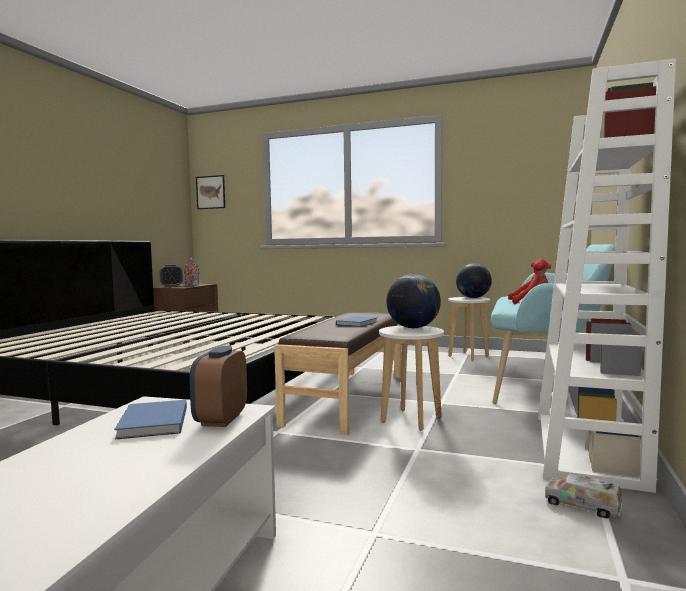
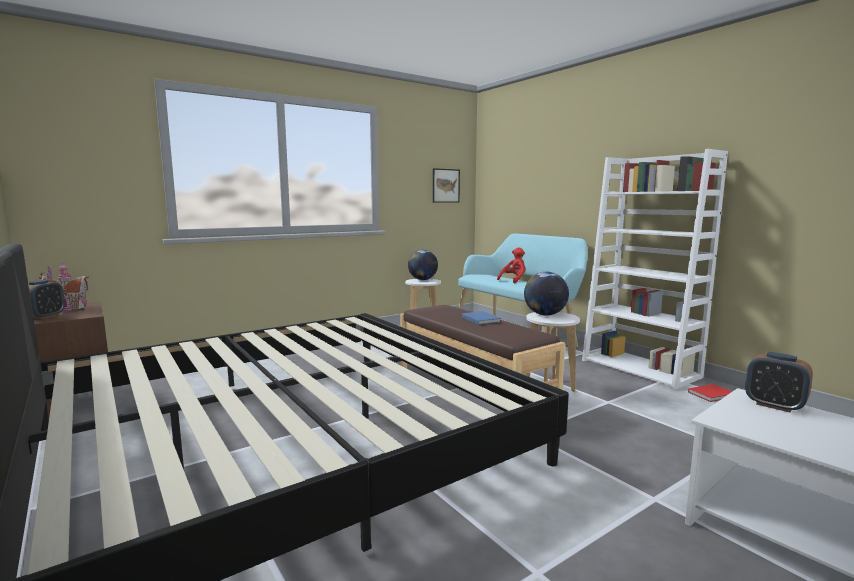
camera: 55 degrees left, 5 degrees up
blue book [114,400,187,440] -> none
picture [196,175,225,209] -> picture moved to [433,168,460,203]
toy truck [545,473,622,519] -> red book [688,384,732,402]

